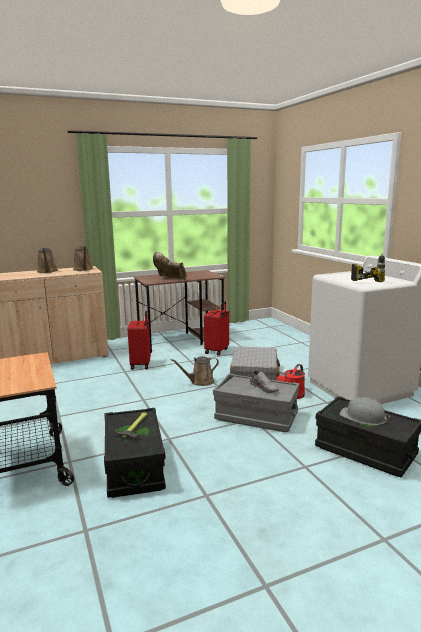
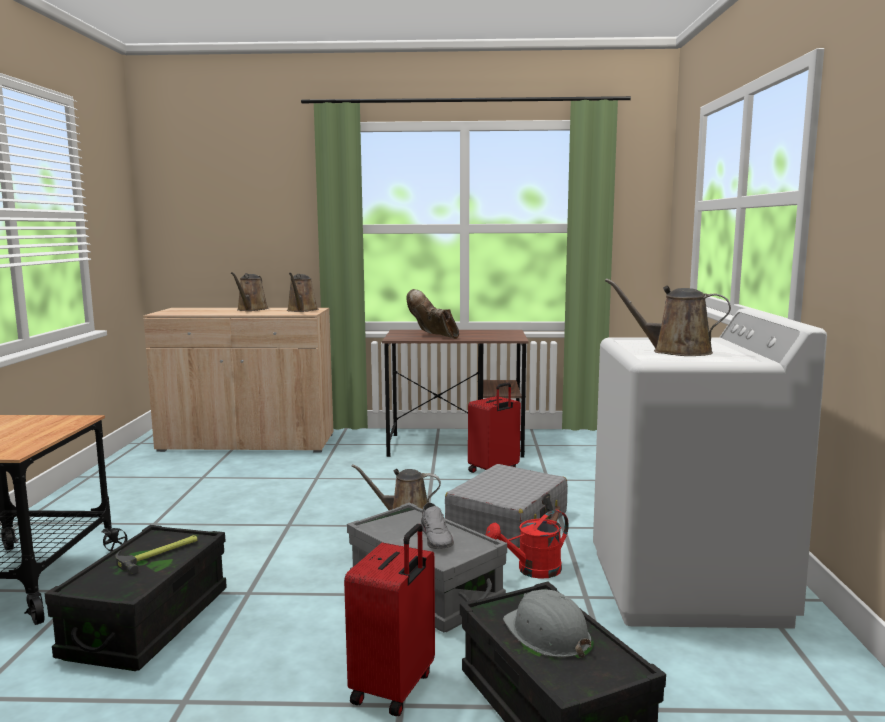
camera: 25 degrees right, 5 degrees down
red suitcase [128,311,151,370] -> red suitcase moved to [344,524,435,717]
power drill [351,253,385,282] -> brown watering can [605,279,731,356]

